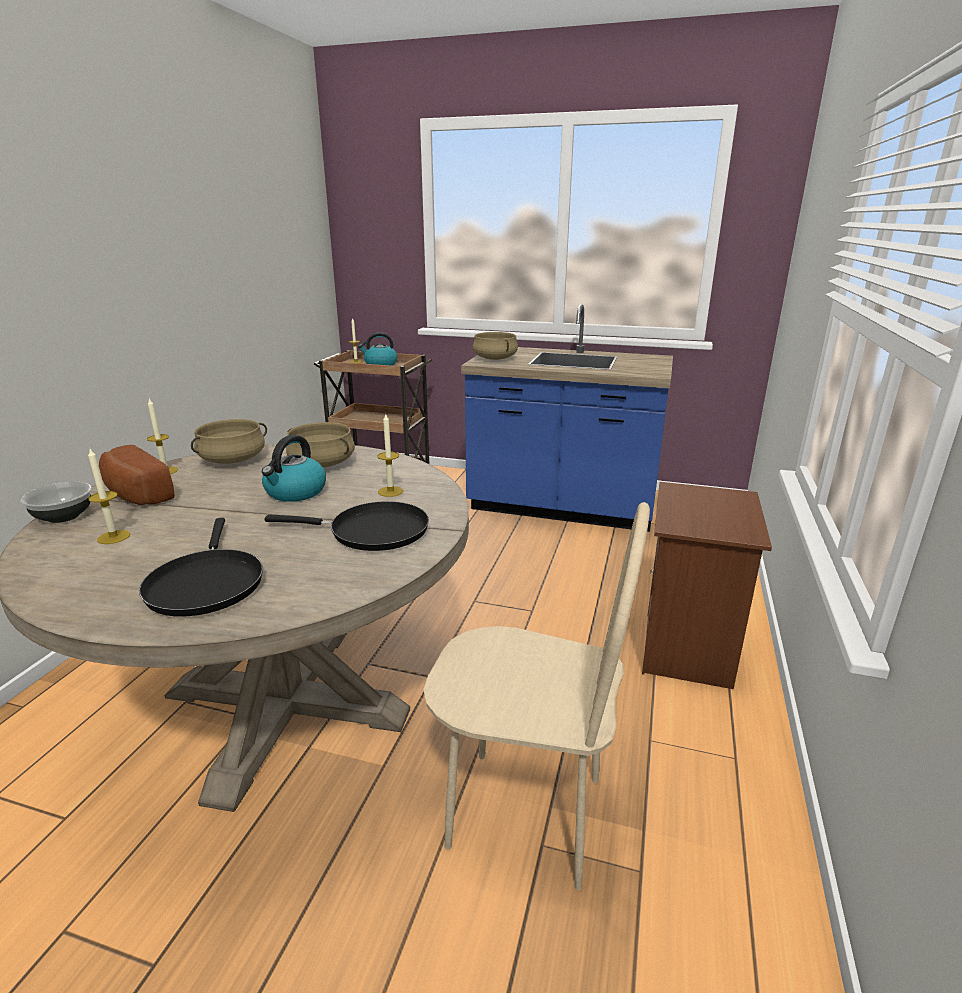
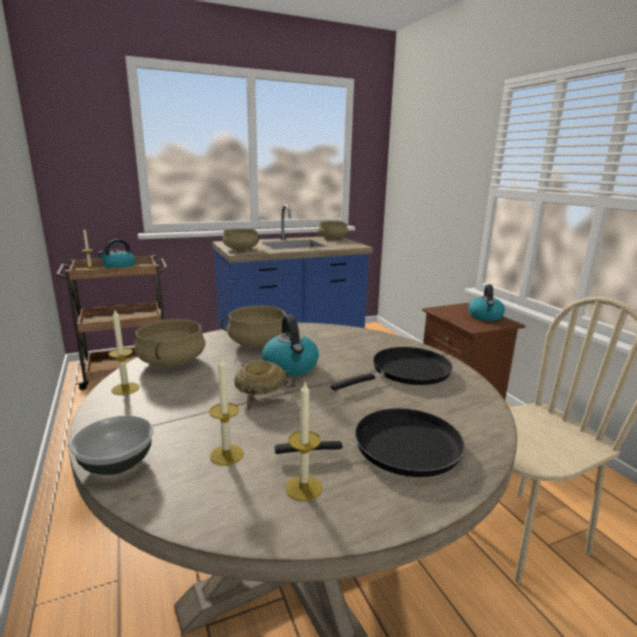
camera: 40 degrees left, 5 degrees down
bread [99,445,175,505] -> none
black frying pan [139,518,263,616] -> black frying pan turned 45 degrees counterclockwise [275,408,465,477]
candle [377,414,403,497] -> candle moved to [286,382,322,501]
none -> beige bowl [234,361,295,412]
none -> beige cooking pot [318,221,348,239]
none -> kettle [468,284,505,321]

